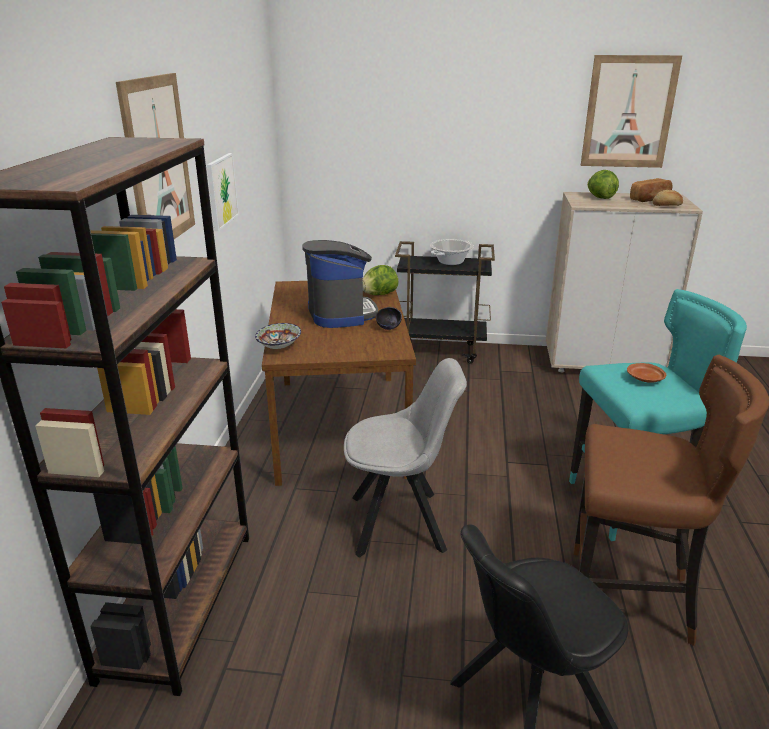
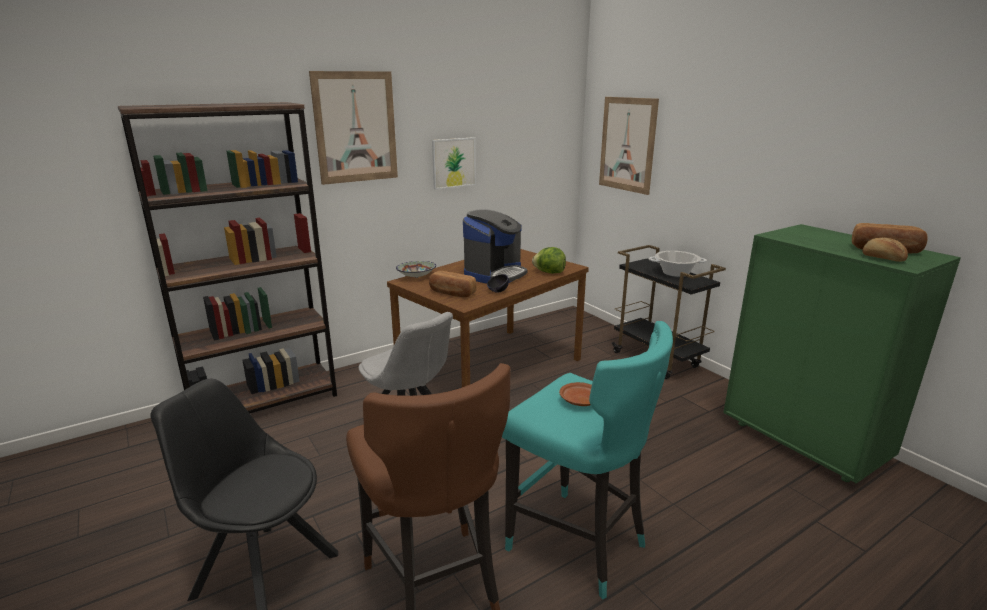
camera: 50 degrees right, 5 degrees down
beige cabinet [546,192,703,372] -> green cabinet [723,224,961,484]
picture [581,55,682,168] -> picture moved to [599,97,659,195]
lettuce [587,170,619,199] -> none
none -> bread [429,271,476,297]

